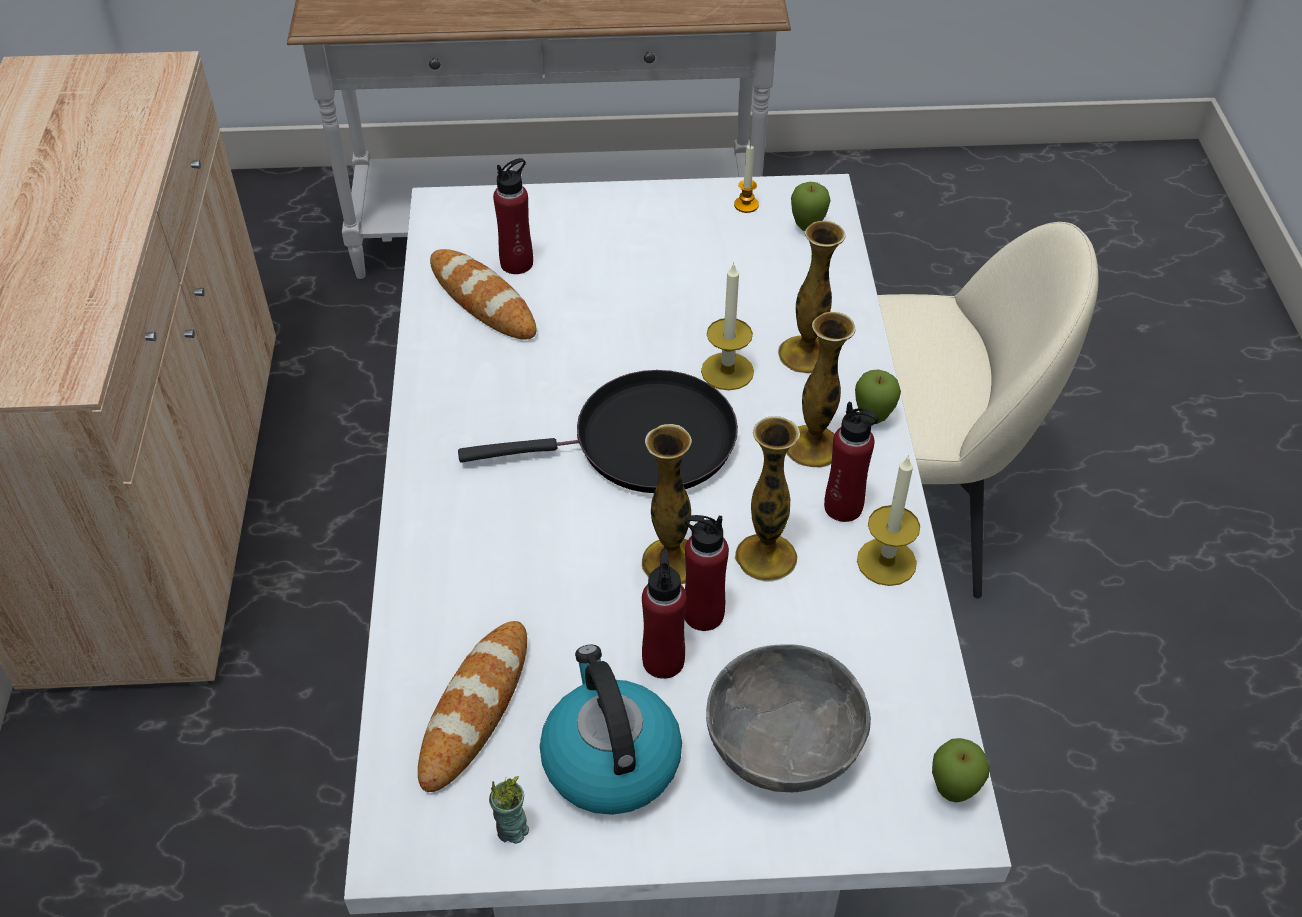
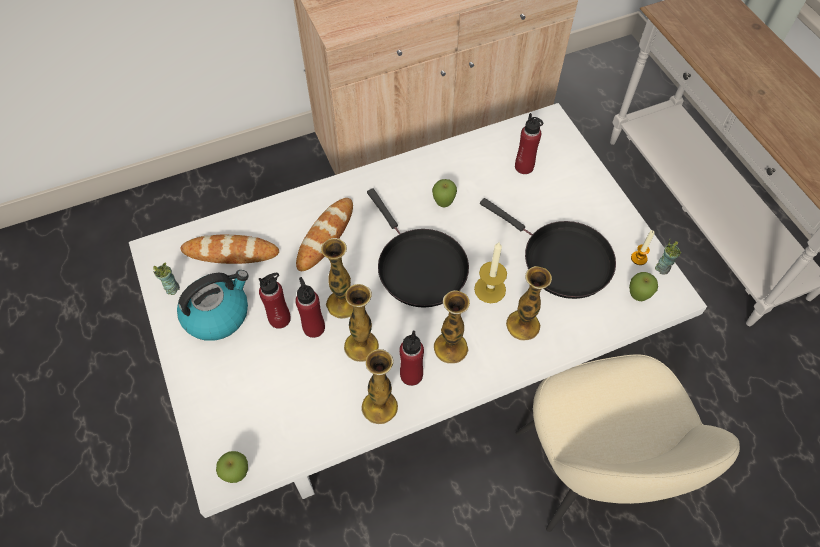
camera: 70 degrees right, 10 degrees up
bread [430,249,536,340] -> bread moved to [296,198,353,271]
grey bowl [706,644,871,792] -> none
apple [855,370,901,424] -> apple moved to [432,179,457,207]
candle [857,455,920,586] -> vase [361,349,398,424]
none -> black frying pan [480,198,616,299]
none -> cup [655,239,681,275]

